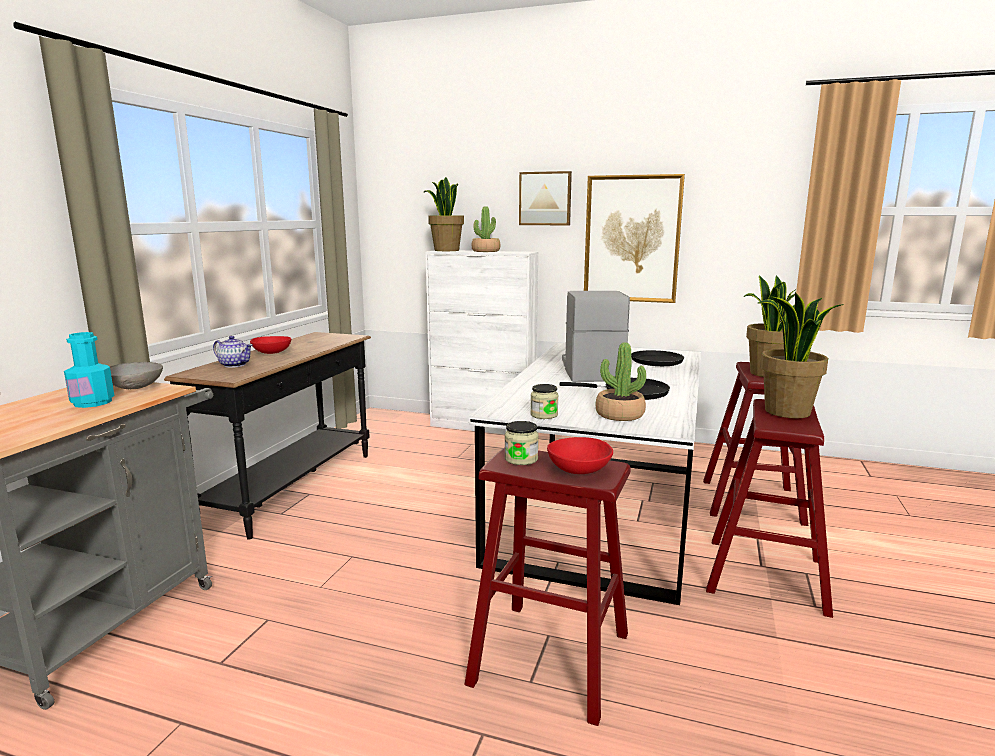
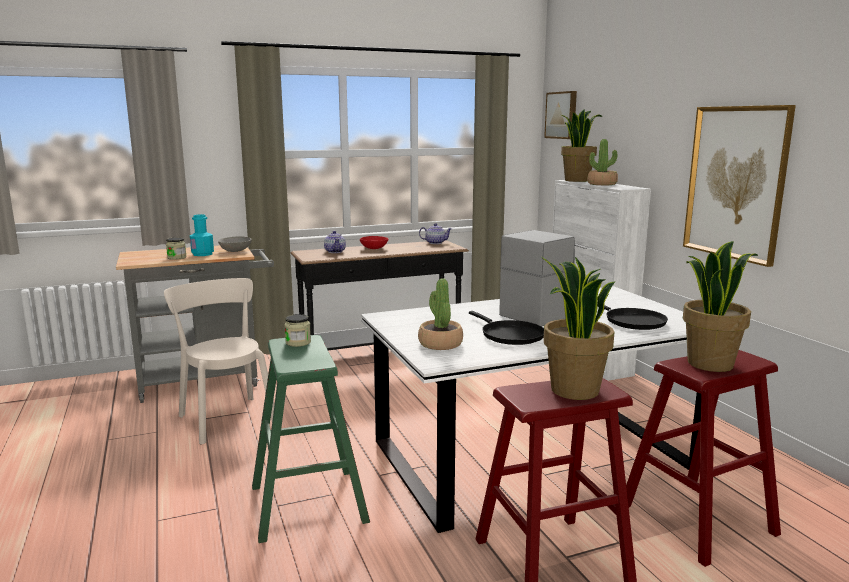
camera: 50 degrees right, 0 degrees up
red stool [464,447,631,726] -> green stool [252,335,370,543]
picture [519,171,572,225] -> picture moved to [544,91,577,139]
jar [530,384,559,419] -> jar moved to [166,237,187,260]
red bowl [547,437,613,474] -> none
none -> beige chair [164,278,274,445]
none -> teapot [419,223,452,244]

